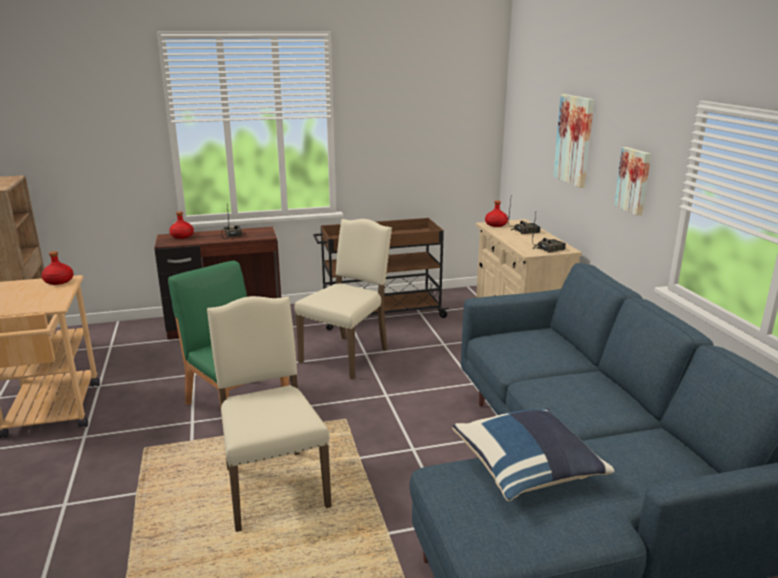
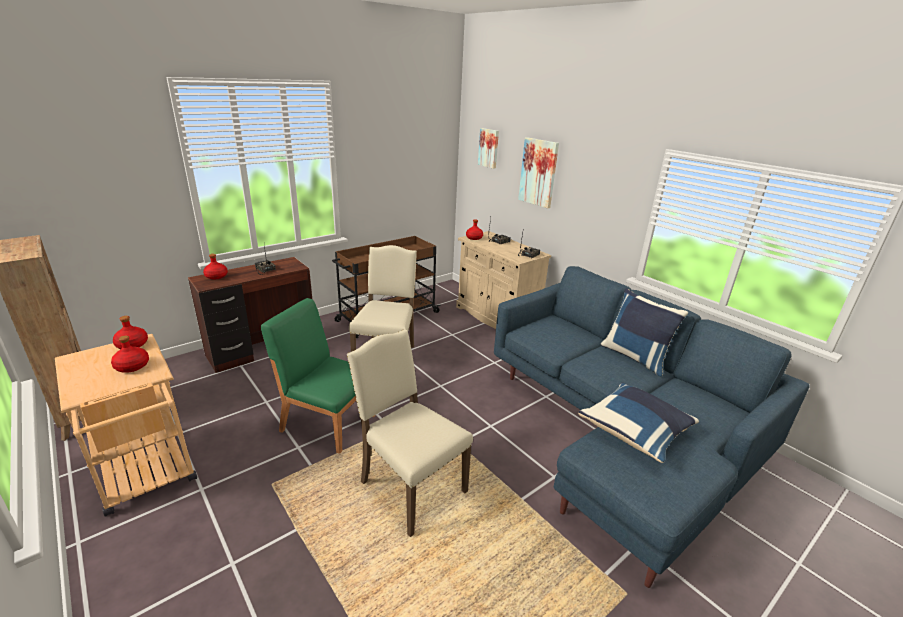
camera: 25 degrees left, 5 degrees up
picture [614,147,651,215] -> picture moved to [478,128,499,169]
none -> red bottle [111,335,149,372]
none -> blue pillow [601,288,688,376]

